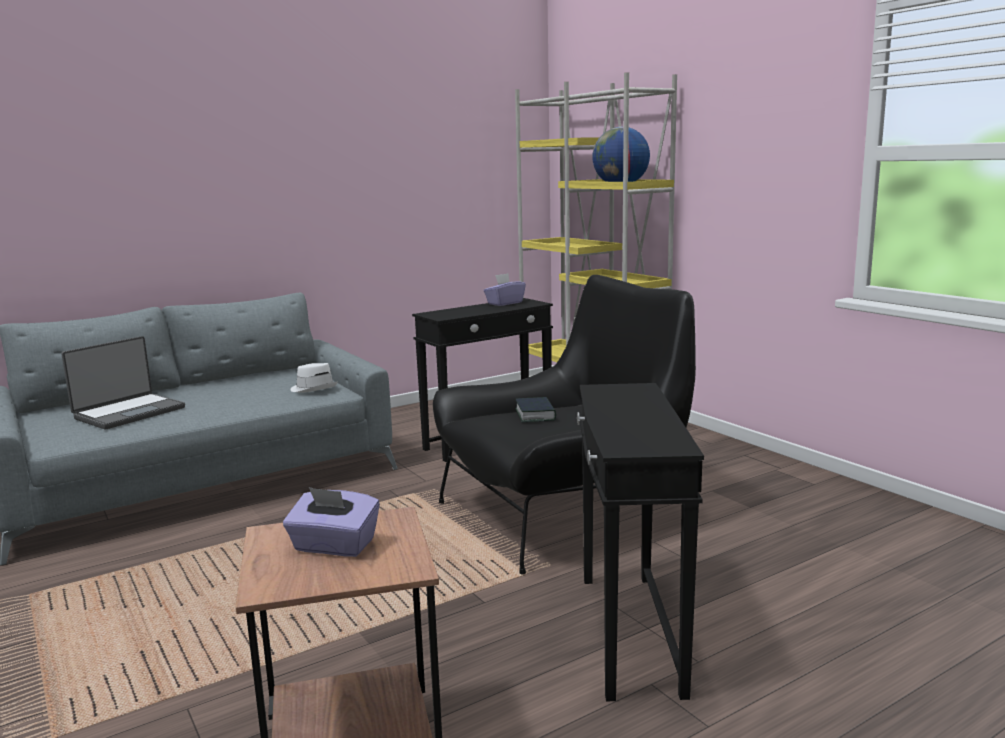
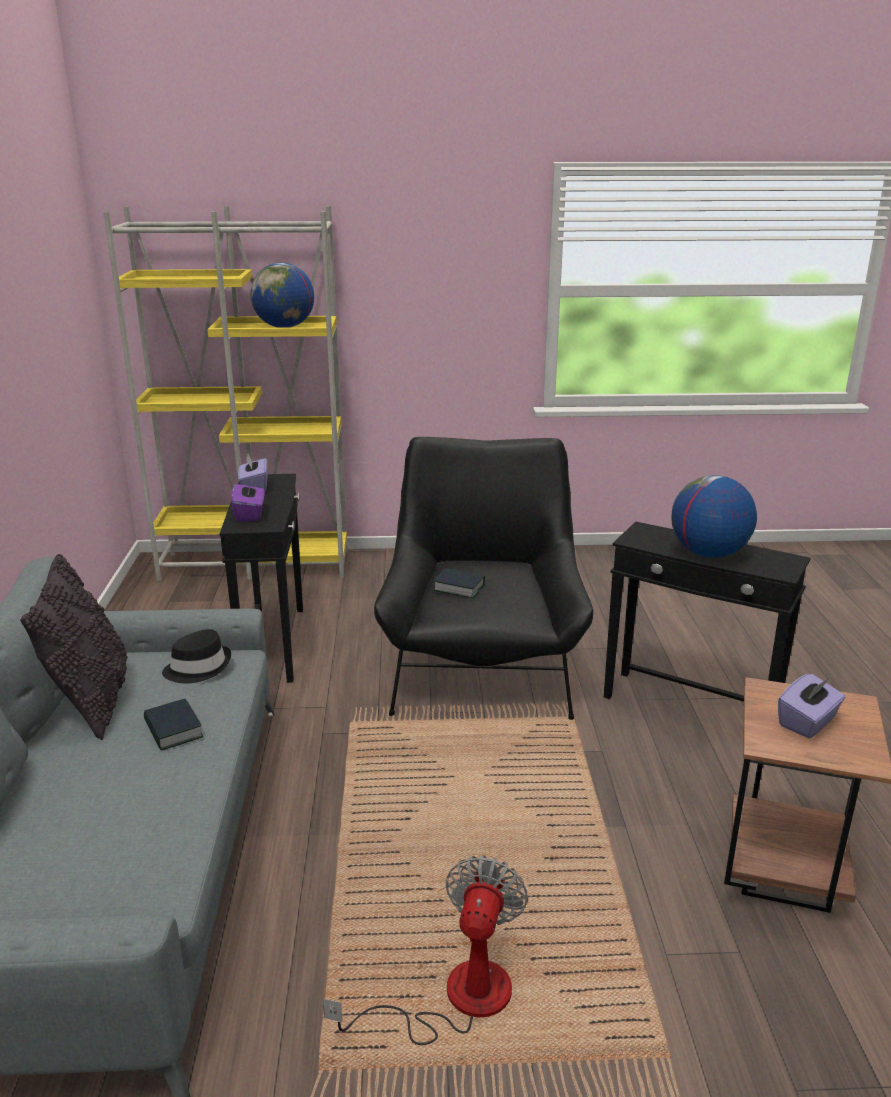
camera: 60 degrees left, 10 degrees up
laptop [61,336,185,429] -> none
white hat [290,363,338,392] -> black hat [162,629,231,684]
none -> black pillow [20,554,128,740]
none -> book [144,699,203,751]
none -> purple tissue box [231,479,265,522]
none -> fan [323,856,528,1045]
none -> globe [672,475,757,558]

